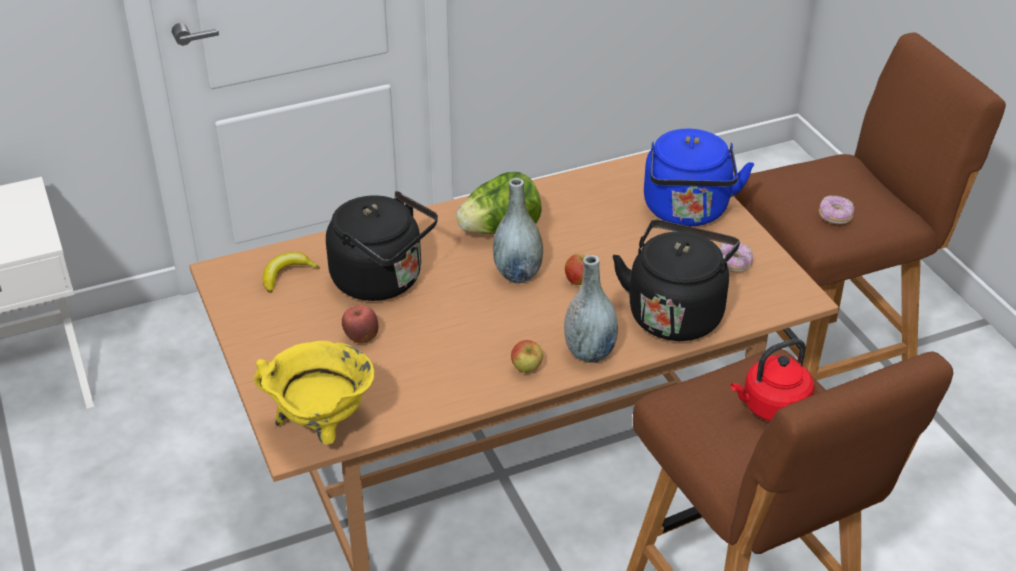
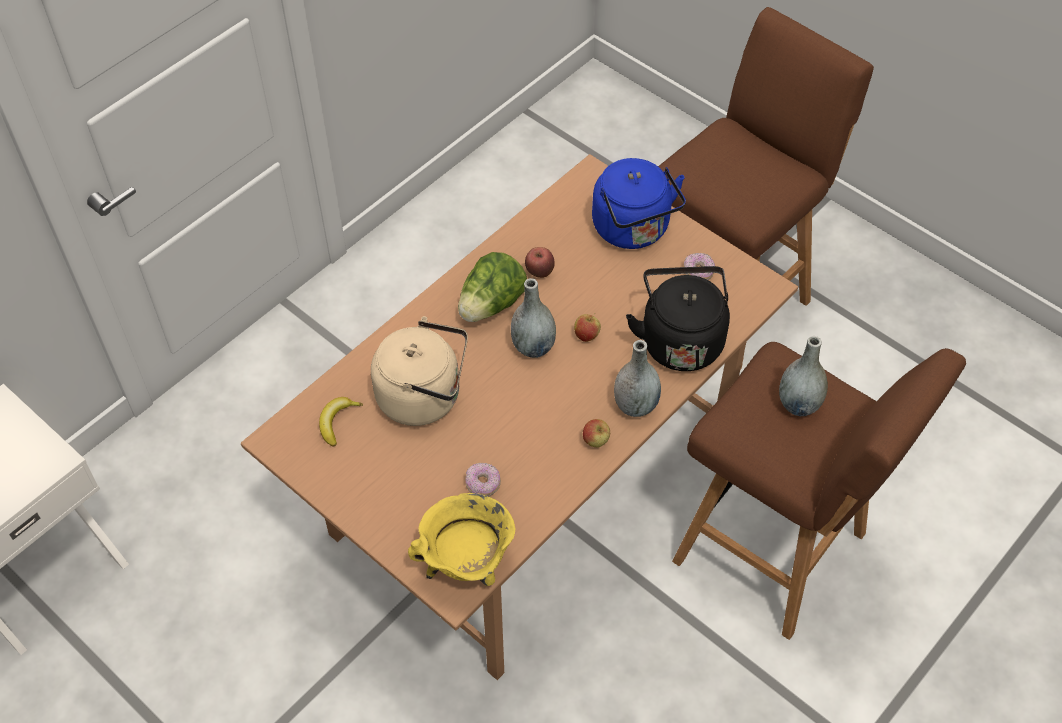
camera: 25 degrees left, 15 degrees up
black kettle [326,191,438,301] -> beige kettle [371,316,468,426]
apple [342,305,378,343] -> apple moved to [525,247,555,278]
red kettle [731,339,814,421] -> grey vase [779,336,828,416]
donut [819,195,854,224] -> donut moved to [465,463,501,496]

